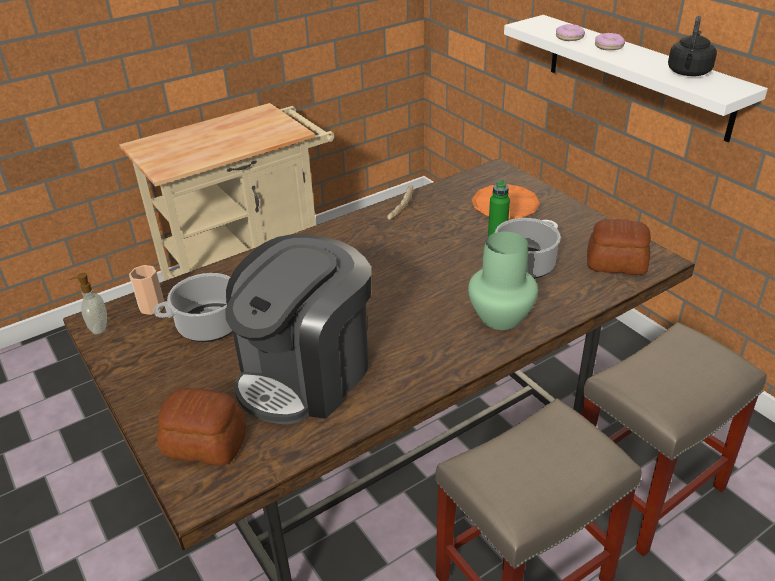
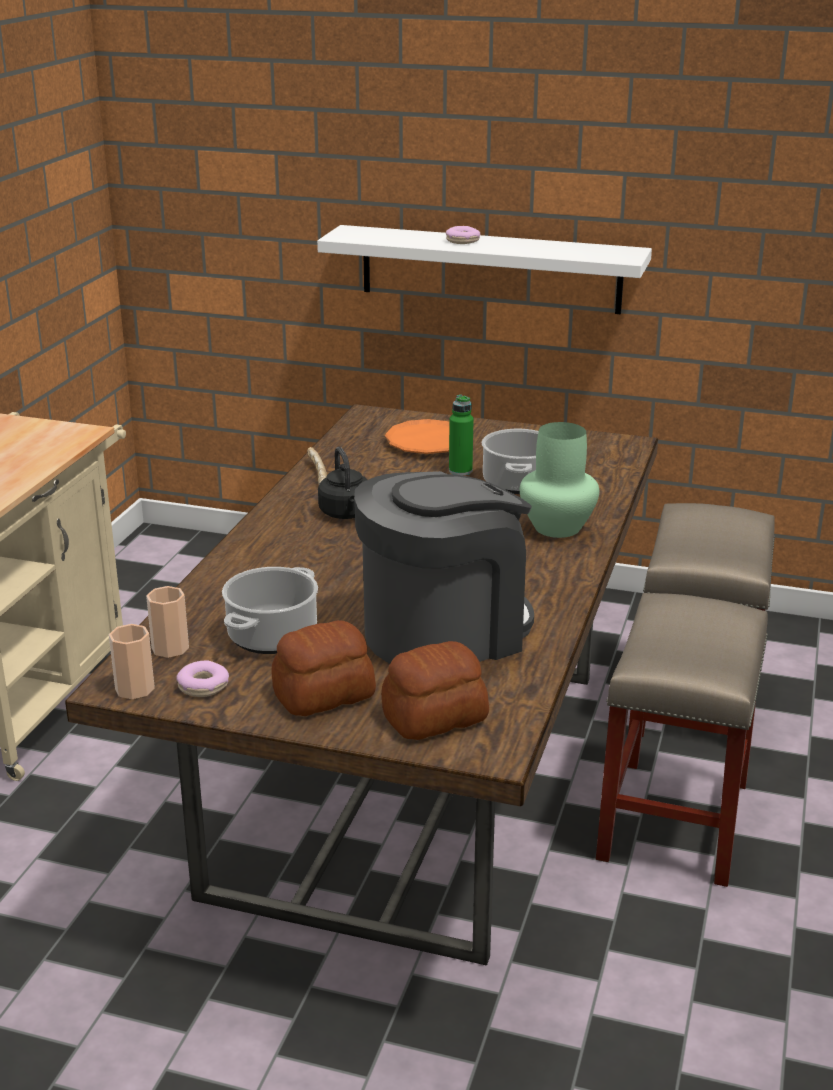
camera: 40 degrees left, 10 degrees down
soap dispenser [69,273,107,334] -> cup [109,624,155,699]
coffee machine [225,234,371,424] -> coffee machine turned 120 degrees counterclockwise [354,471,534,664]
donut [556,24,585,41] -> donut moved to [176,660,229,697]
bread [587,219,651,275] -> bread moved to [271,620,376,716]
black kettle [668,16,717,76] -> black kettle moved to [318,447,368,519]

